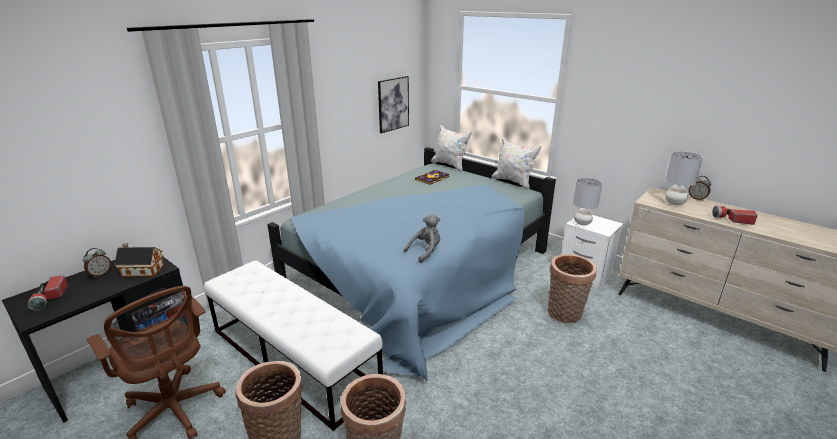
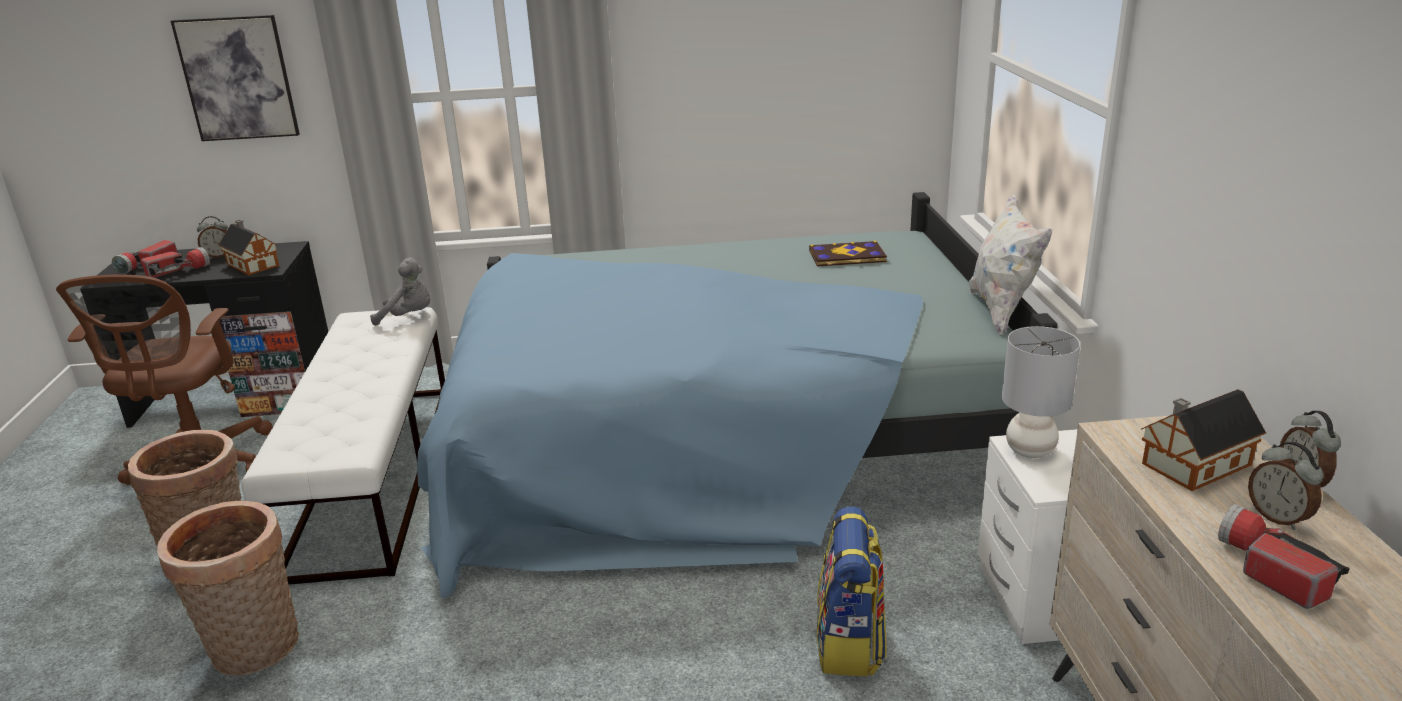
camera: 45 degrees right, 0 degrees up
picture [378,76,409,133] -> picture moved to [171,15,300,141]
grey plush toy [404,214,440,263] -> grey plush toy moved to [370,257,430,326]
white pillow [431,125,472,172] -> none
basket [548,254,597,323] -> backpack [817,506,887,676]
grey table lamp [665,151,703,205] -> toy house [1141,389,1266,491]
none -> flashlight [141,247,210,278]
none -> alarm clock [1248,442,1324,530]

